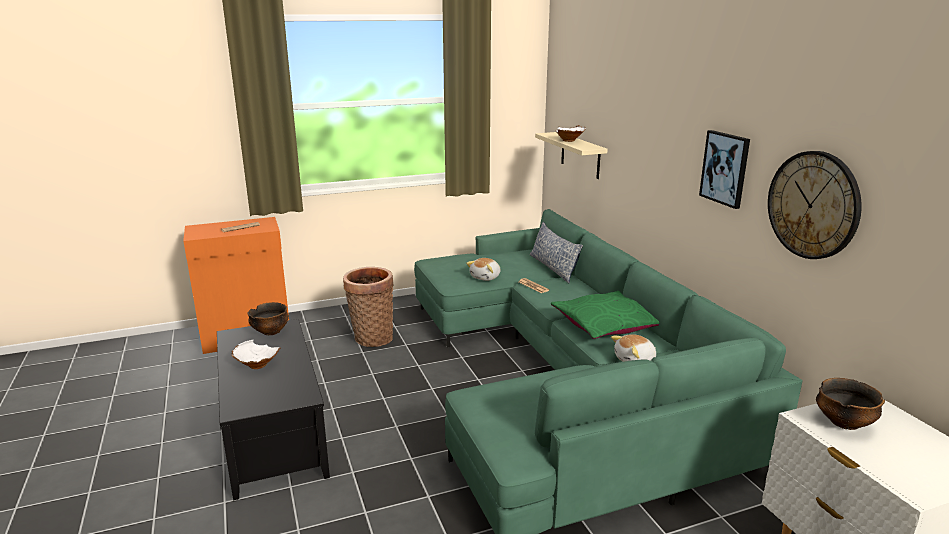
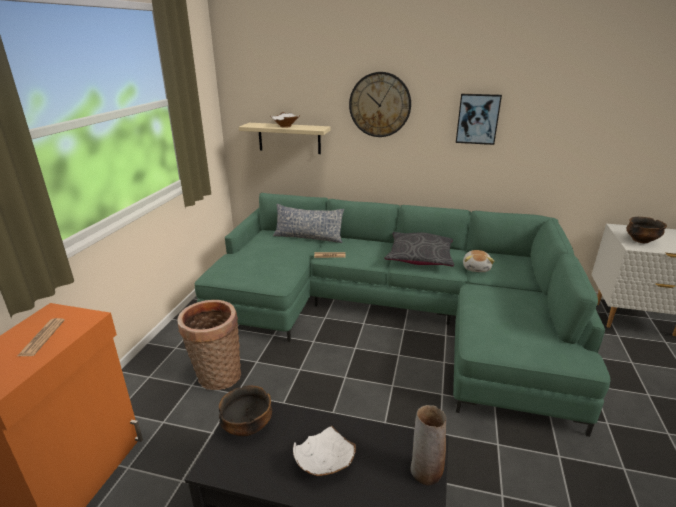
camera: 55 degrees left, 5 degrees up
plush toy [466,258,500,281] -> none
green pillow [551,291,659,339] -> grey pillow [385,232,454,266]
wall clock [768,151,862,259] -> wall clock moved to [349,72,411,137]
none -> vase [410,405,446,485]

